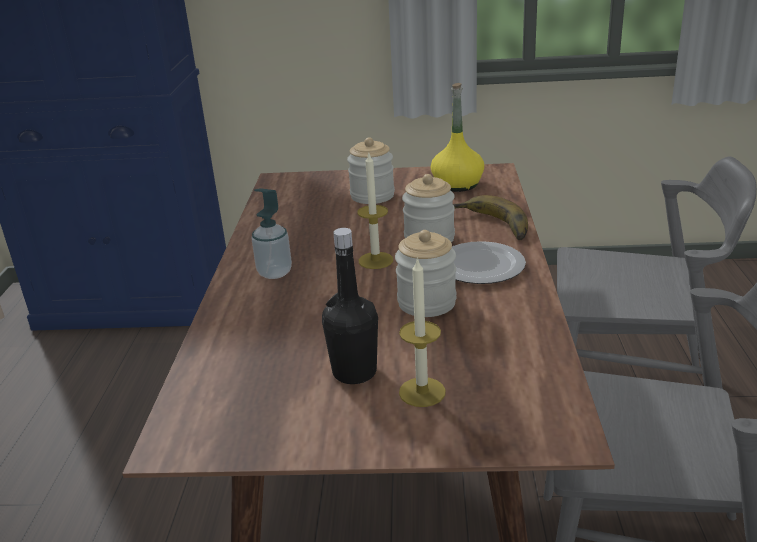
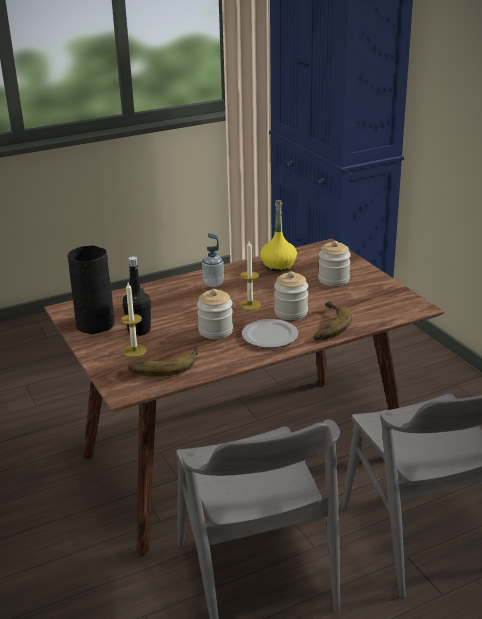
camera: 60 degrees right, 0 degrees up
yellow bottle [431,83,484,192] -> yellow bottle moved to [260,200,297,271]
none -> black vase [68,245,115,334]
none -> banana [129,347,198,377]

